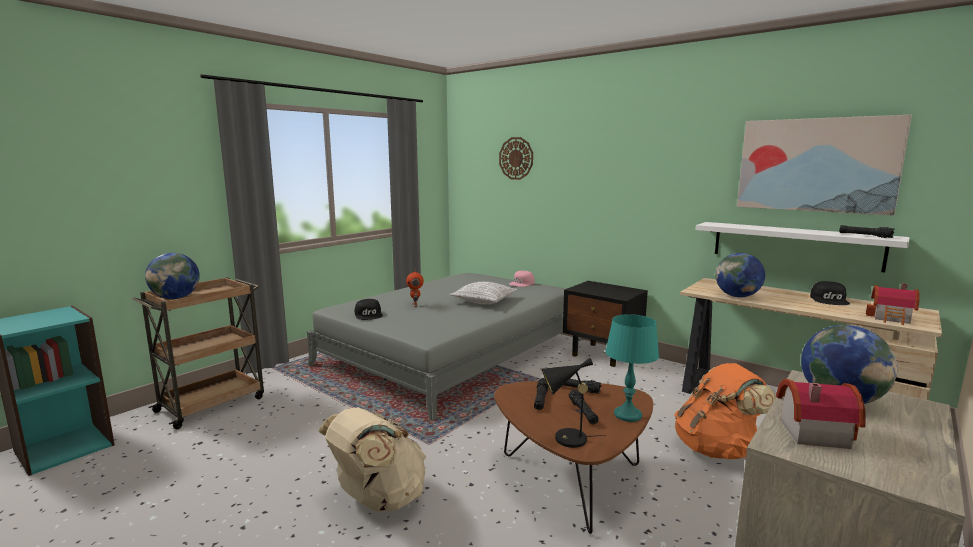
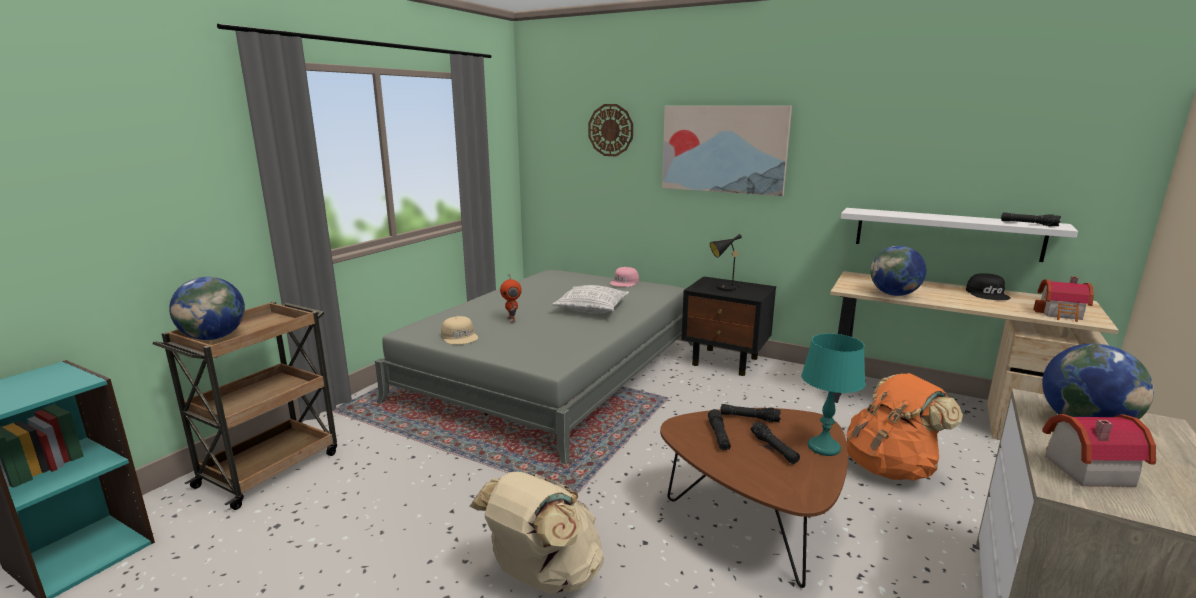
camera: 10 degrees left, 5 degrees up
black cap [355,299,383,320] -> beige cap [441,316,478,345]
black table lamp [542,358,606,448] -> black table lamp moved to [710,234,747,291]
picture [737,115,912,216] -> picture moved to [662,106,792,196]

